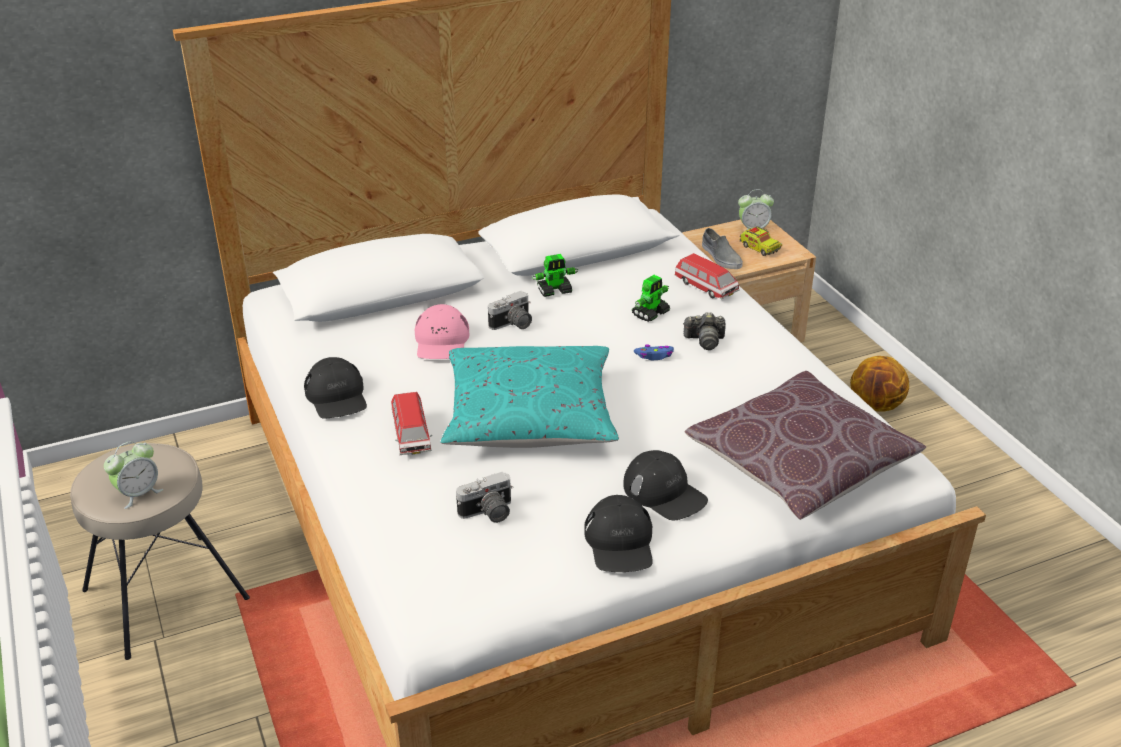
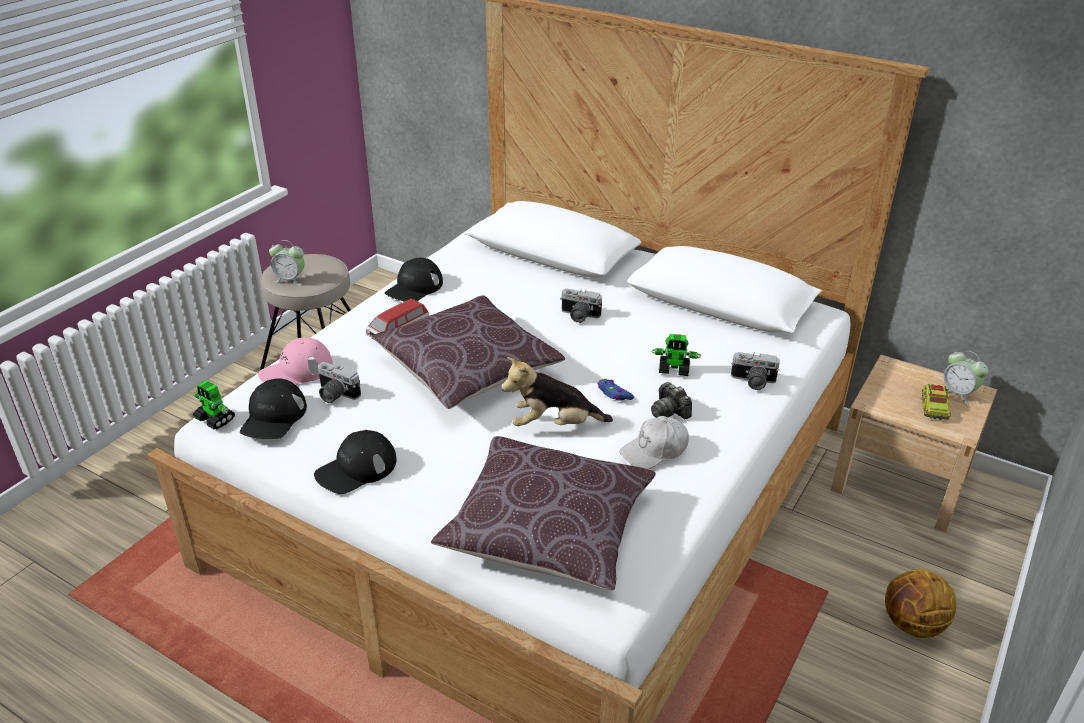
camera: 55 degrees right, 0 degrees up
pink cap [414,304,469,359] -> pink cap moved to [258,337,333,385]
turquoise pillow [441,346,619,448] -> brown pillow [372,295,565,409]
toy robot [532,254,578,297] -> toy robot moved to [193,380,235,429]
black cap [623,450,708,520] -> black cap moved to [240,378,307,439]
toy car [675,253,740,299] -> camera [731,352,780,390]
grey shoe [702,228,743,269] -> none
none -> plush toy [501,357,613,426]
none -> white cap [619,416,689,469]

